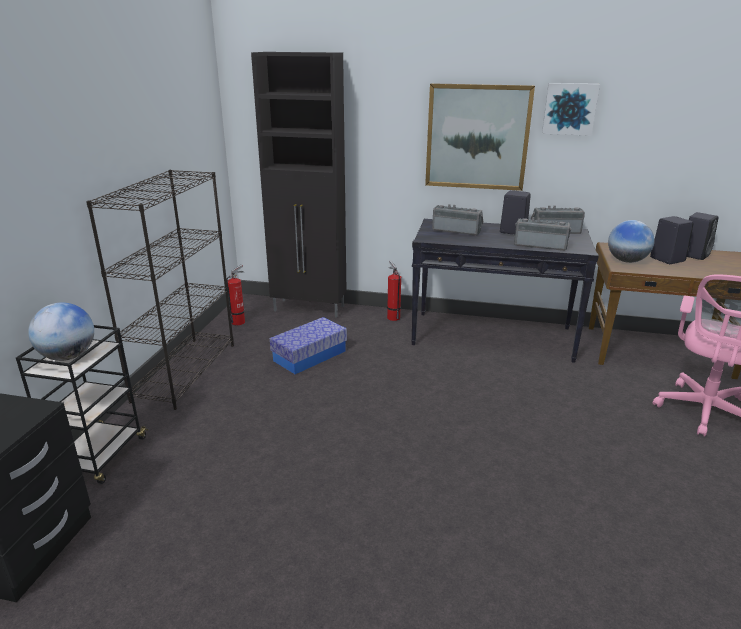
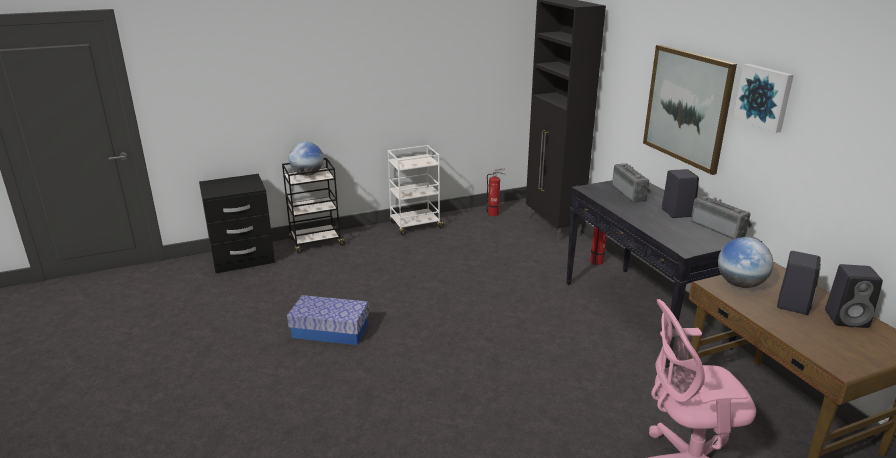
camera: 55 degrees right, 0 degrees up
black bookcase [86,170,234,410] -> white cart [388,145,446,235]
storage box [270,317,347,374] -> storage box moved to [287,295,369,345]
radio [514,217,571,251] -> none

